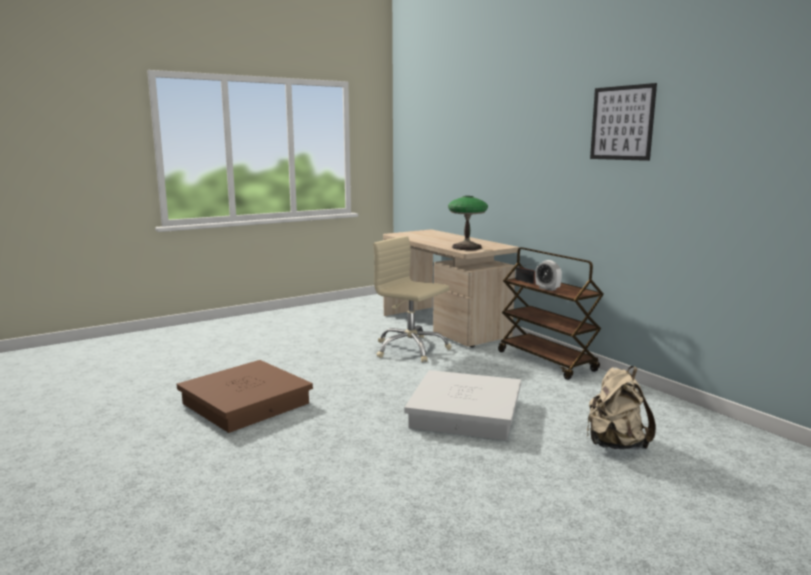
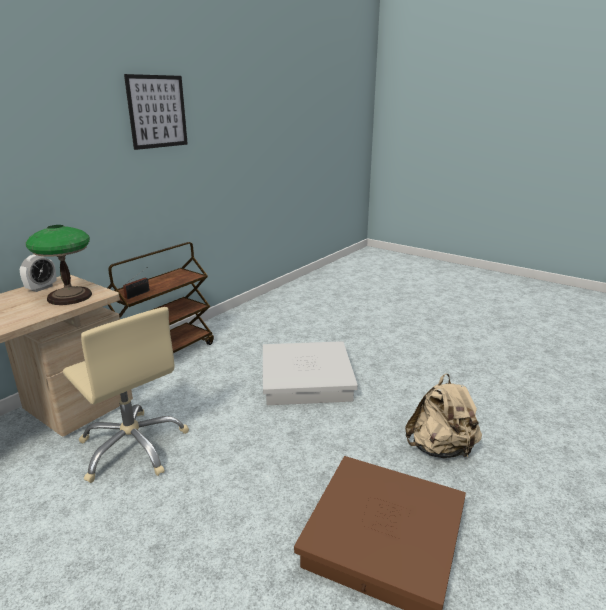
camera: 110 degrees left, 10 degrees up
beige office chair [373,236,451,362] -> beige office chair turned 60 degrees counterclockwise [63,307,189,483]
alarm clock [535,260,562,291] -> alarm clock moved to [20,255,56,292]
beige backpack [587,366,656,449] -> beige backpack moved to [405,373,482,459]

